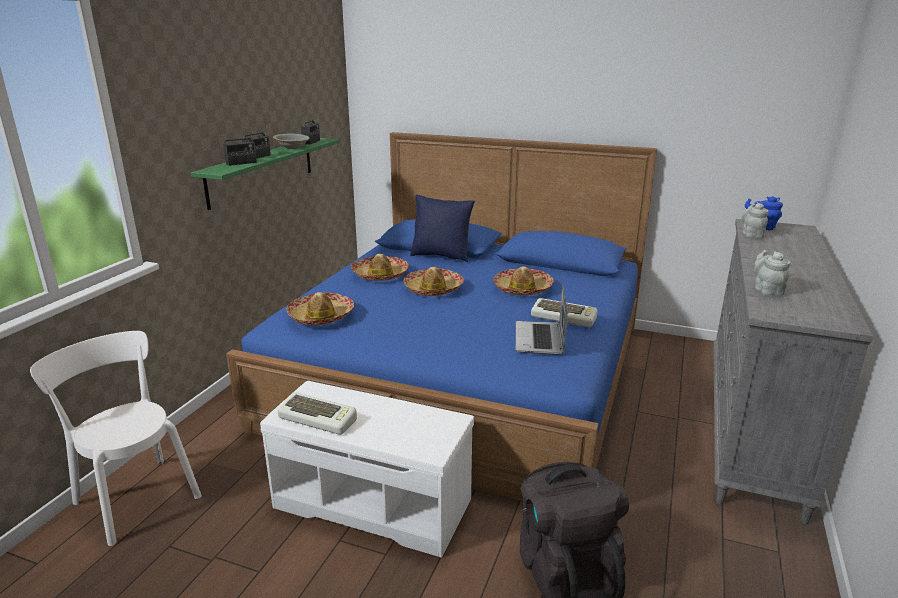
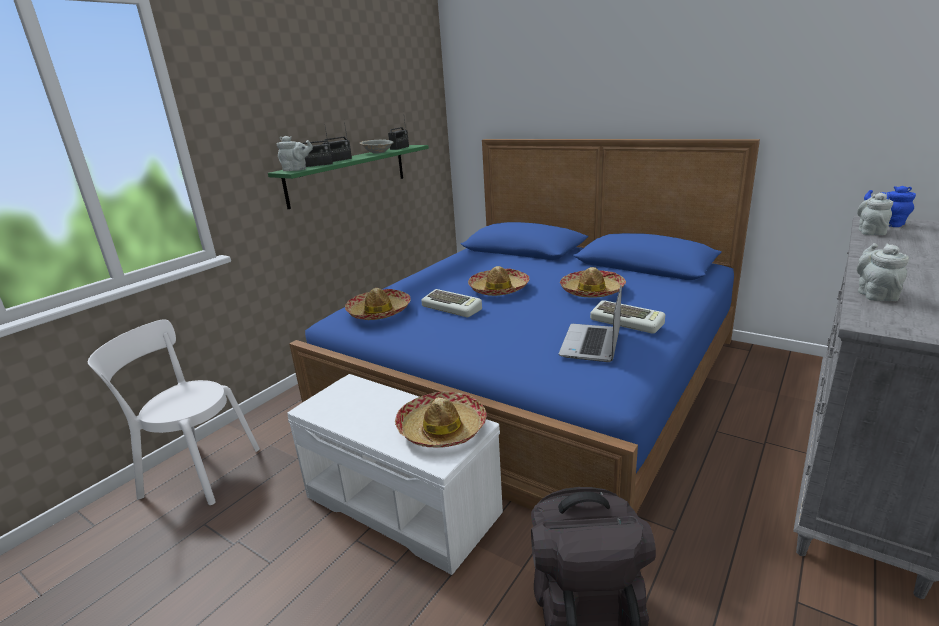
camera: 15 degrees right, 0 degrees up
white chair [30,331,202,546] -> white chair turned 45 degrees counterclockwise [88,319,260,505]
keyboard [277,392,357,435] -> keyboard moved to [421,289,482,317]
hat [351,254,409,281] -> hat moved to [395,391,487,448]
blue pillow [410,194,475,263] -> none
none -> grey teapot [277,136,313,171]

